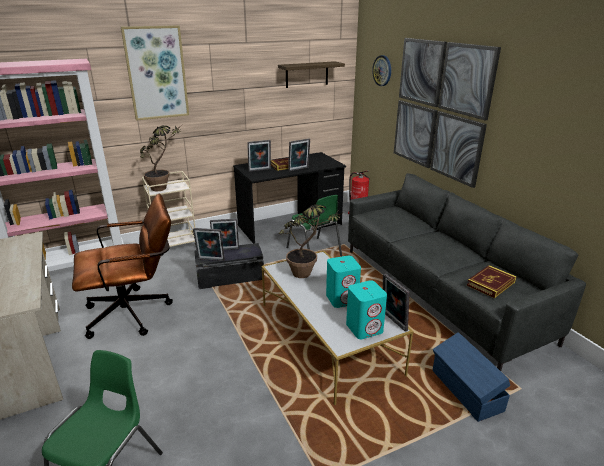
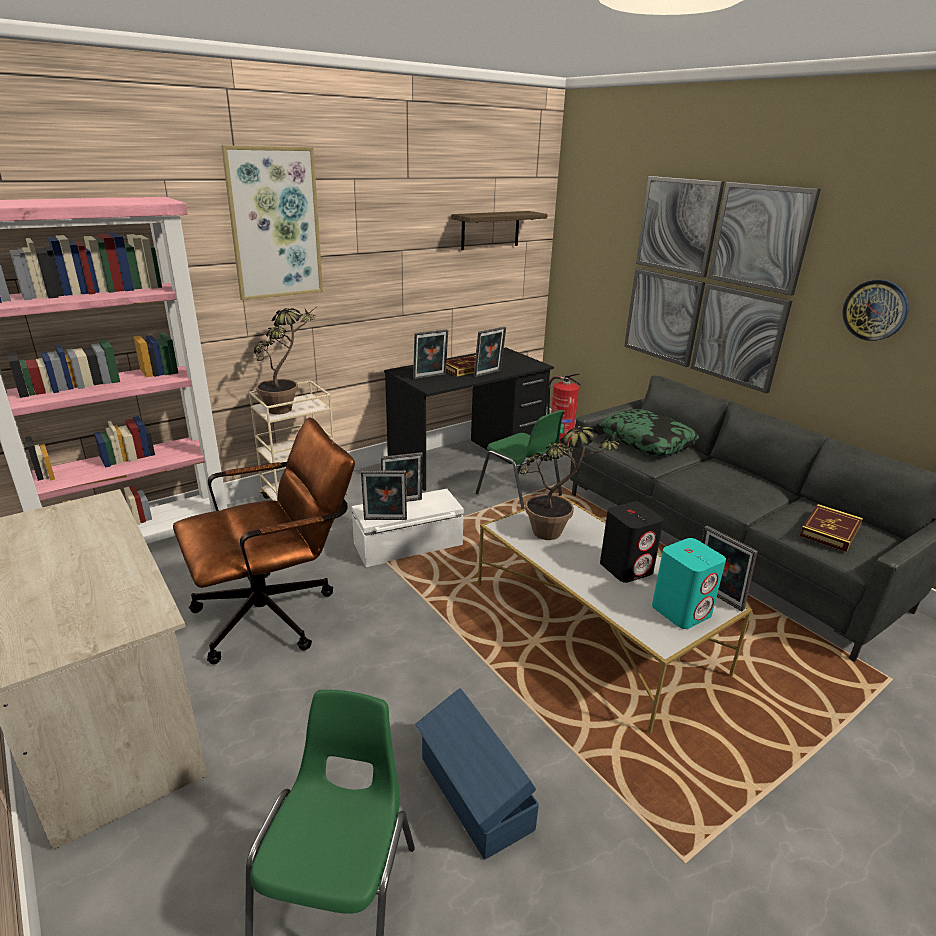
camera: 10 degrees left, 0 degrees up
black storage box [194,243,264,289] -> white storage box [352,489,464,567]
turquoise speaker [326,256,361,308] -> black speaker [600,501,664,583]
wall clock [372,55,391,86] -> wall clock moved to [842,280,909,341]
blue storage box [432,332,510,422] -> blue storage box moved to [415,688,539,860]
none -> pillow [599,409,699,456]

